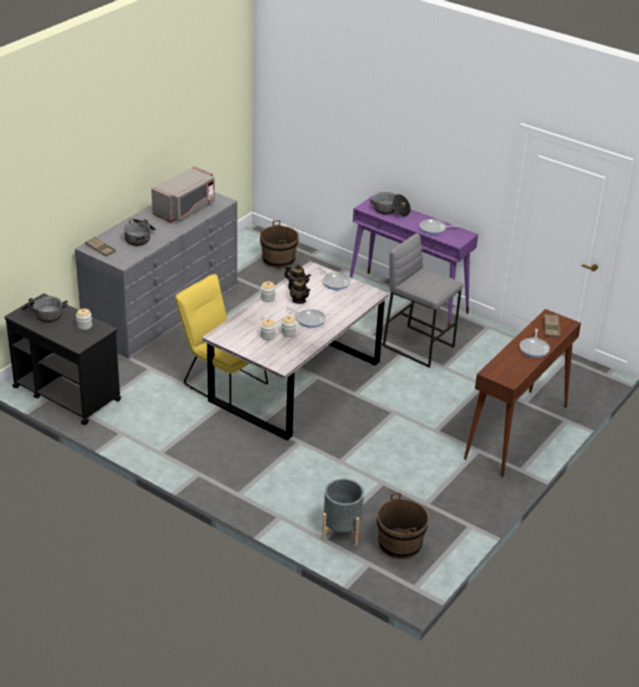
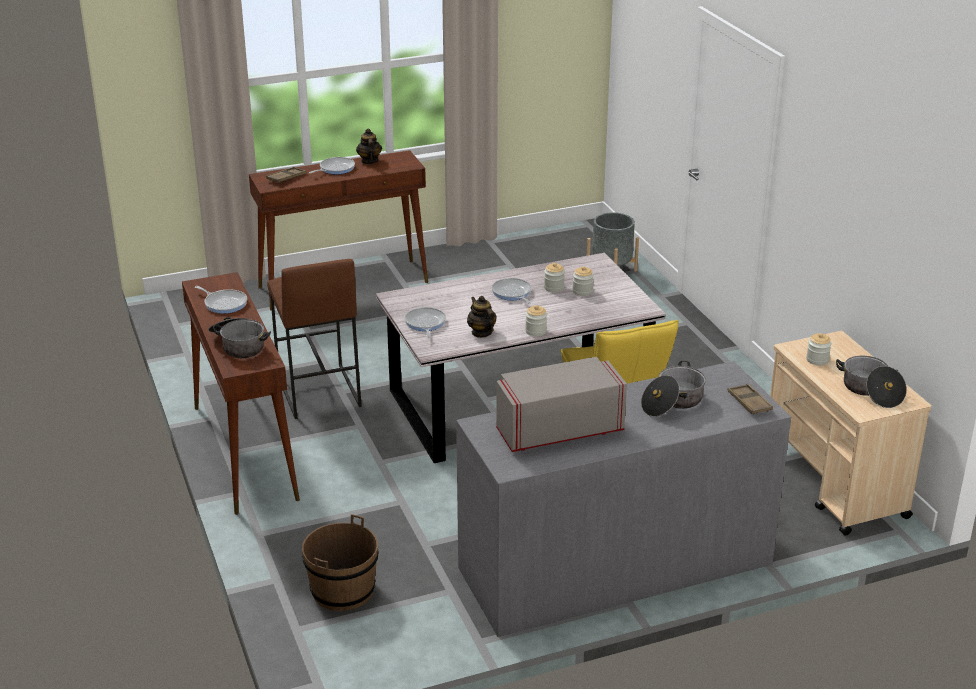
camera: 145 degrees left, 5 degrees down
black cart [5,294,121,425] -> beige cart [770,331,931,536]
teapot [288,277,310,304] -> teapot moved to [356,129,382,164]
purple console table [350,195,478,330] -> brown console table [182,272,300,515]
brown bucket [377,493,429,559] -> none
grey stool [382,233,463,368] -> brown stool [267,259,362,419]

